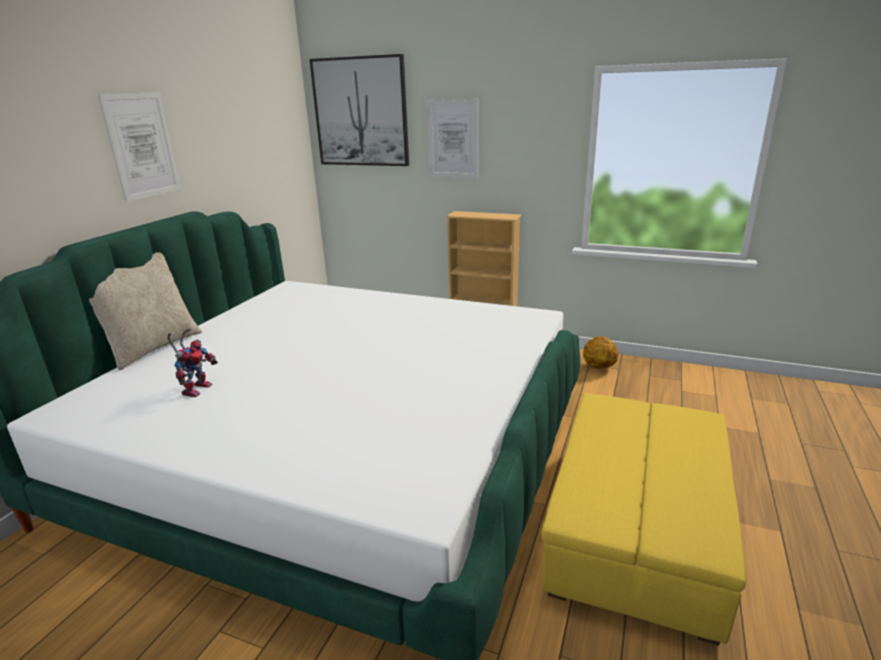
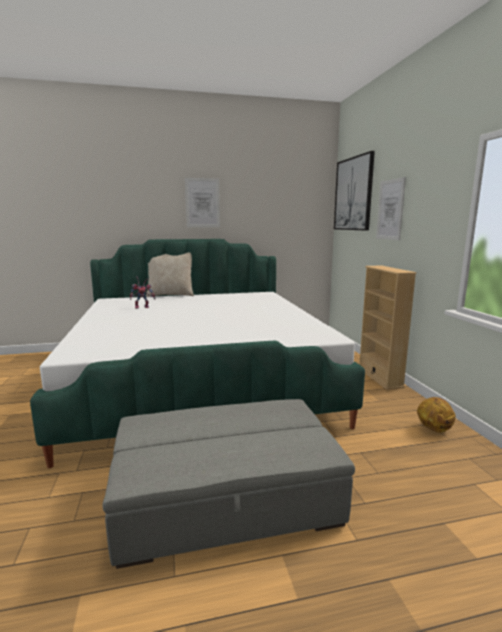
camera: 55 degrees right, 10 degrees down
yellow ottoman [541,393,746,646] -> grey ottoman [102,399,355,569]

